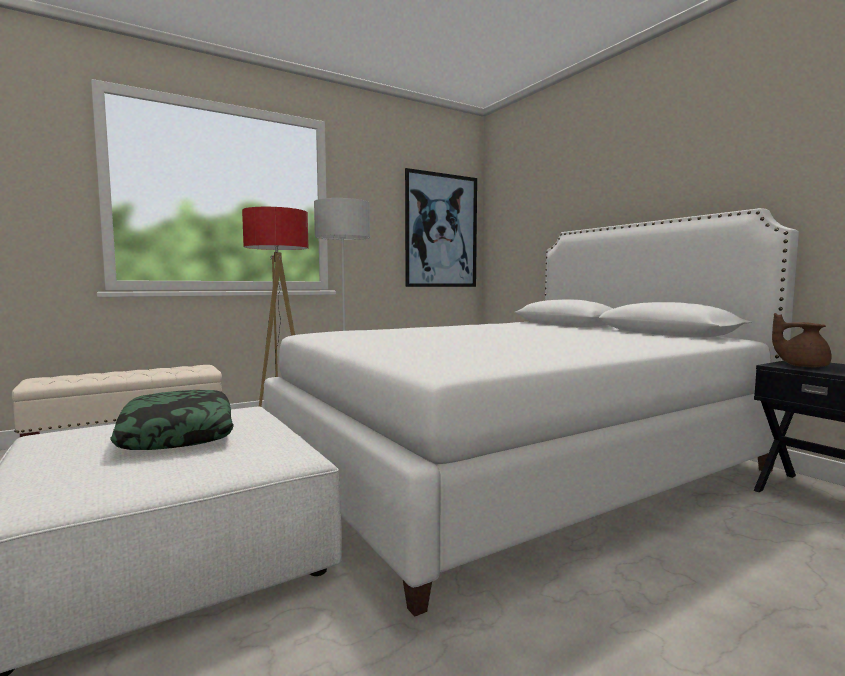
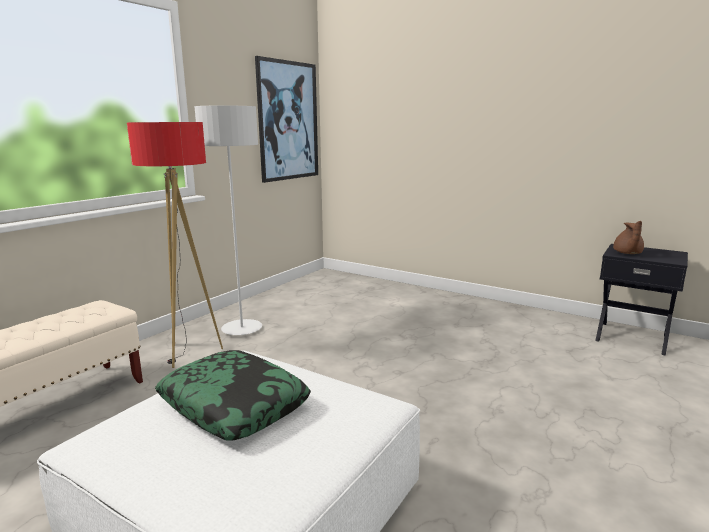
camera: 25 degrees left, 10 degrees up
white bed [264,208,799,617] -> none
brown teapot [772,313,831,367] -> brown teapot turned 75 degrees counterclockwise [613,221,644,254]

